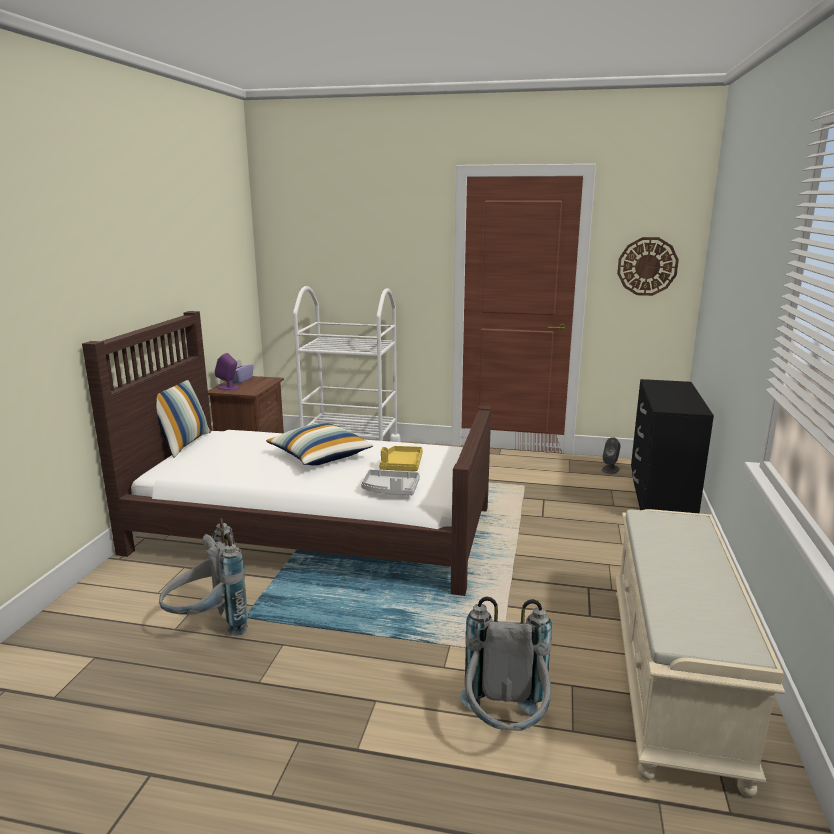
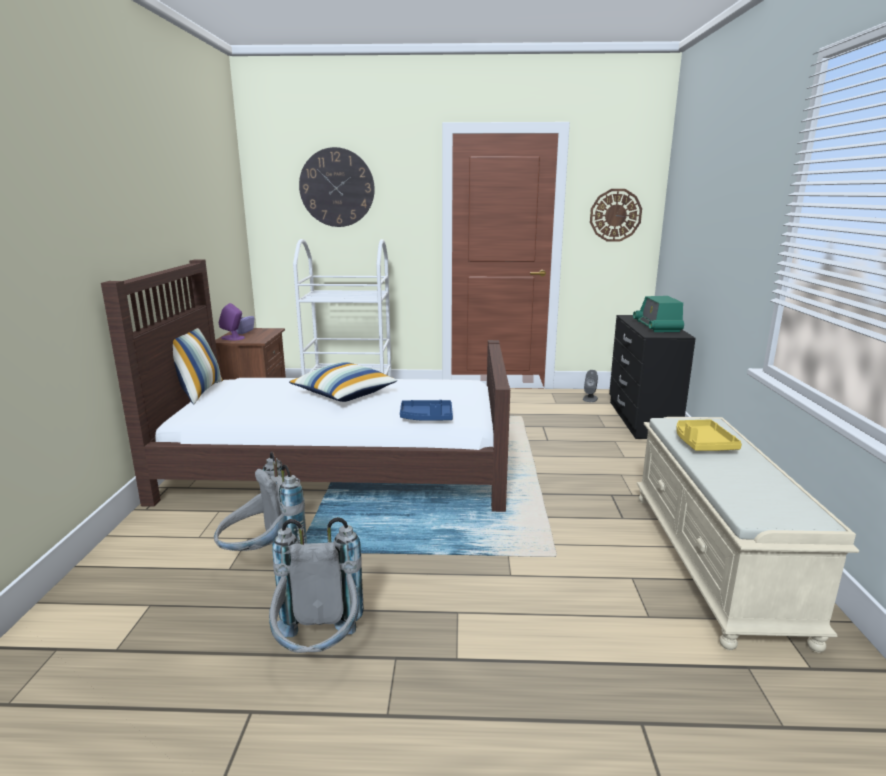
camera: 10 degrees left, 0 degrees up
grey tray [361,469,420,495] -> blue tray [400,400,453,421]
yellow tray [379,446,423,471] -> yellow tray moved to [676,419,742,451]
grey backpack [460,596,552,731] -> grey backpack moved to [269,517,364,653]
none -> wall clock [299,147,375,227]
none -> radio [633,296,684,332]

